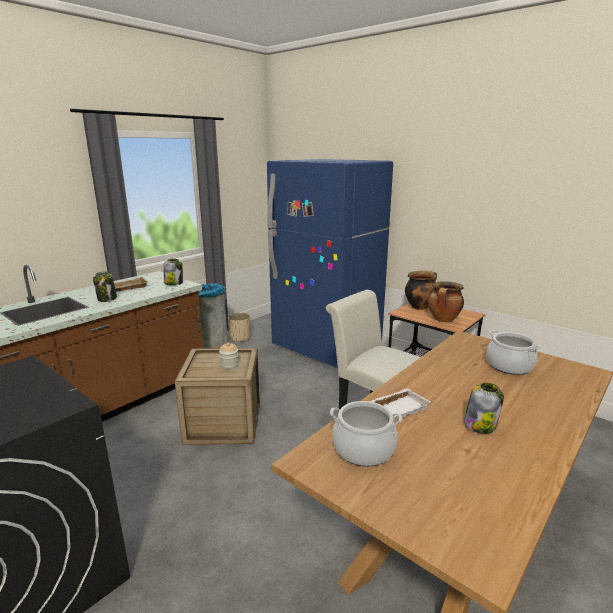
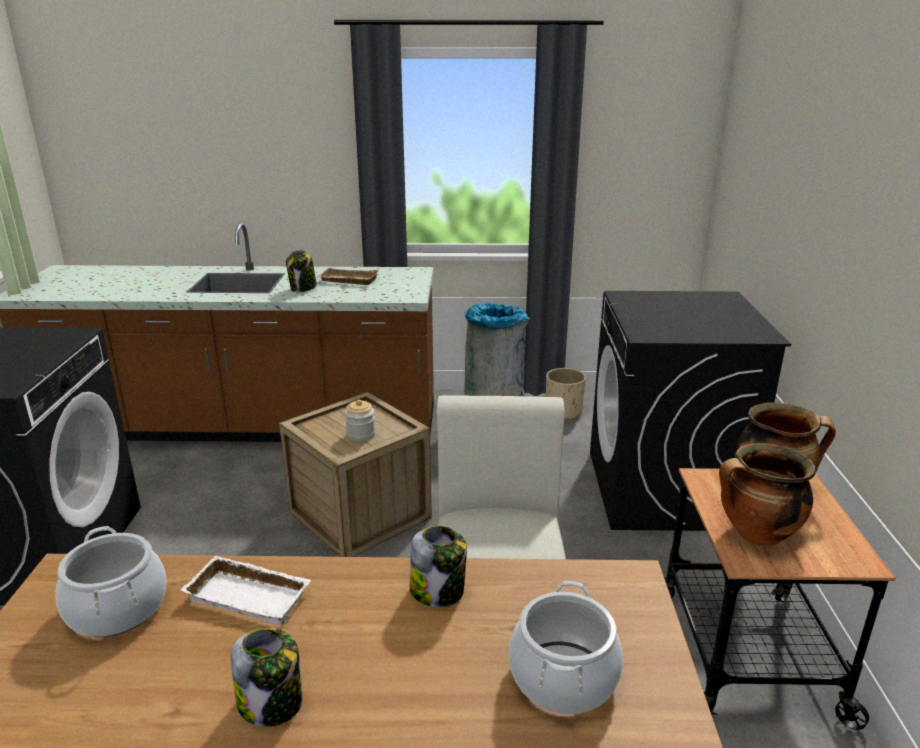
camera: 50 degrees right, 5 degrees up
jar [164,259,183,285] -> jar moved to [410,525,467,607]
blue fridge [267,159,393,368] -> black washing machine [590,291,791,531]

